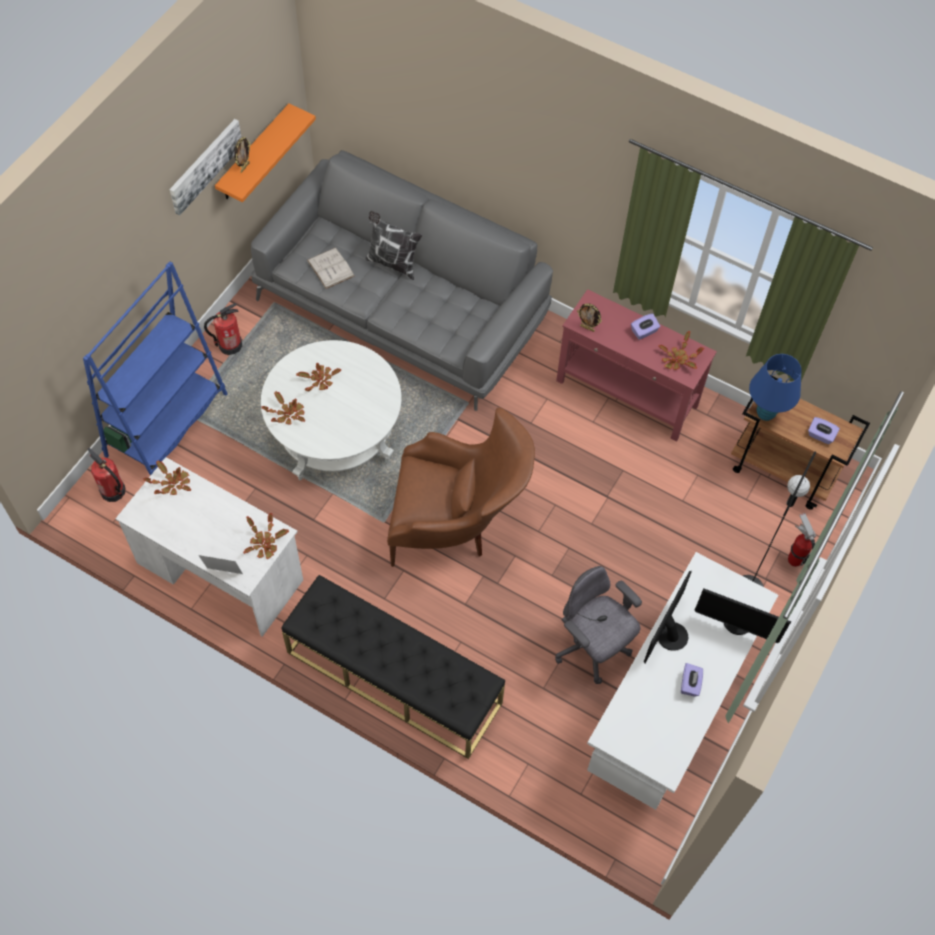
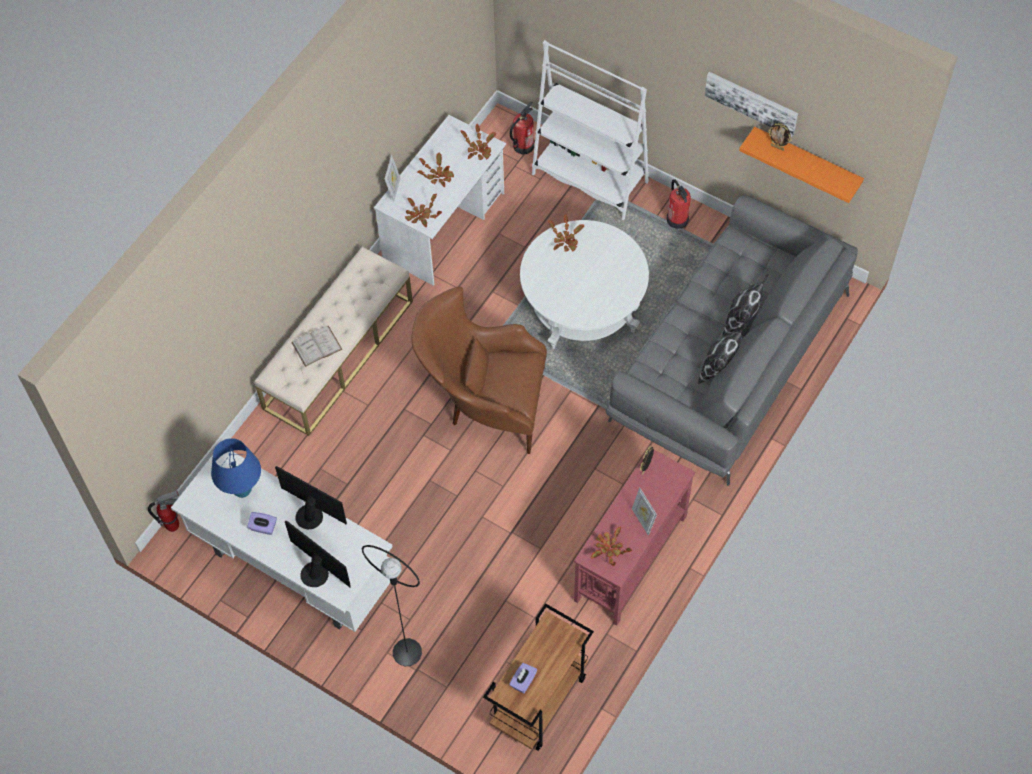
camera: 95 degrees right, 0 degrees up
blue bookcase [83,262,227,476] -> white bookcase [532,40,649,220]
black bench [281,575,505,759] -> beige bench [255,247,413,436]
potted plant [296,363,341,392] -> potted plant moved to [417,153,454,187]
white book [307,247,355,289] -> white book moved to [291,326,342,367]
brown armchair [387,408,535,567] -> brown armchair turned 90 degrees clockwise [411,287,547,454]
grey office chair [555,566,642,684] -> none
purple tissue box [631,313,660,340] -> picture frame [632,487,657,536]
monitor [695,588,791,643] -> monitor turned 105 degrees clockwise [285,521,351,587]
blue table lamp [749,354,802,421] -> blue table lamp moved to [211,438,261,498]
fire extinguisher [788,513,816,567] -> fire extinguisher moved to [148,490,179,532]
none -> pillow [698,323,748,384]

